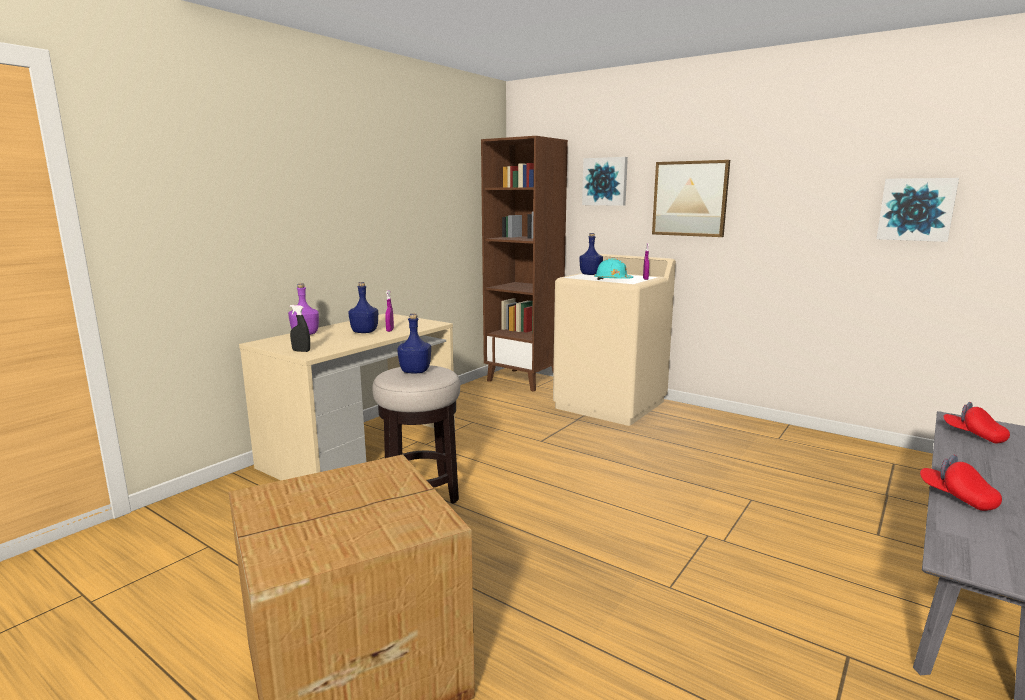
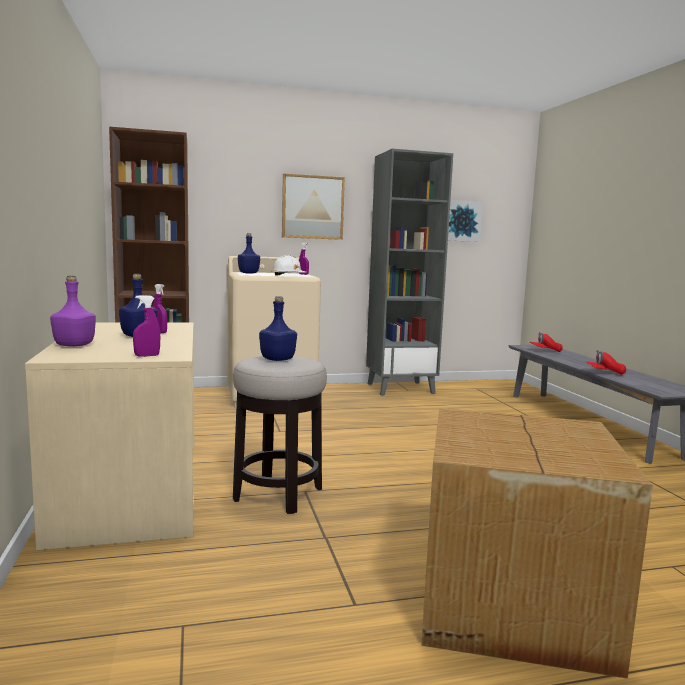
camera: 50 degrees left, 5 degrees down
black spray bottle [290,305,310,352] -> purple spray bottle [133,295,160,357]
picture [582,157,628,206] -> none
turquoise hard hat [594,258,633,280] -> white hard hat [271,255,306,276]
none -> grey bookcase [366,149,453,395]

